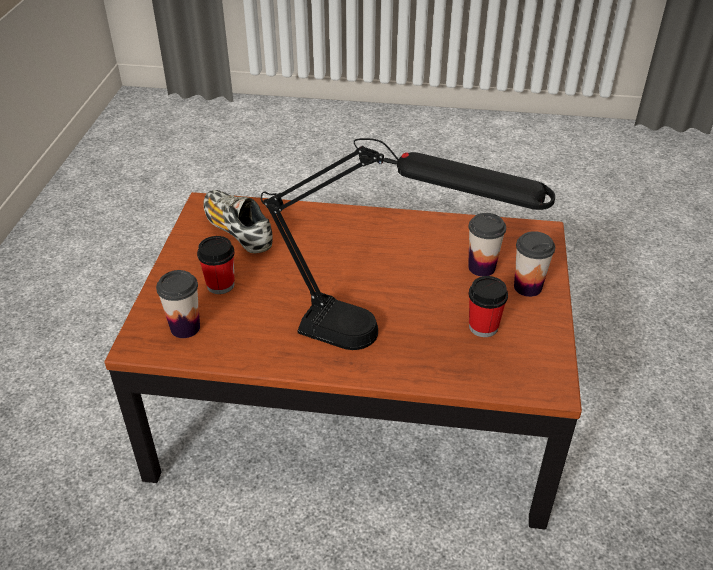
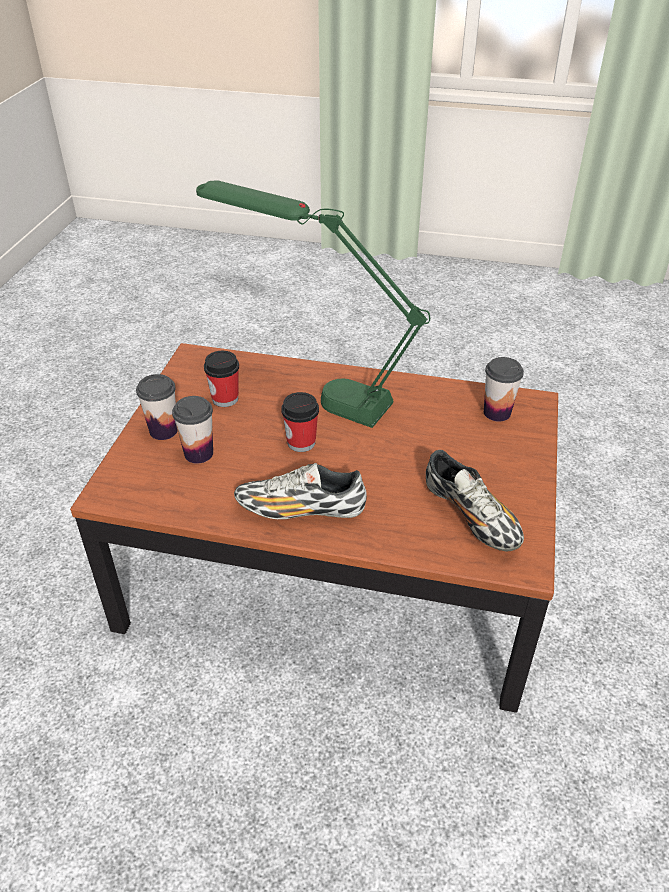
camera: 175 degrees left, 0 degrees up
cup [197,236,235,294] -> cup moved to [281,392,319,452]
black table lamp [261,138,555,350] -> green table lamp [196,180,430,428]
none -> shoe [234,463,367,519]

